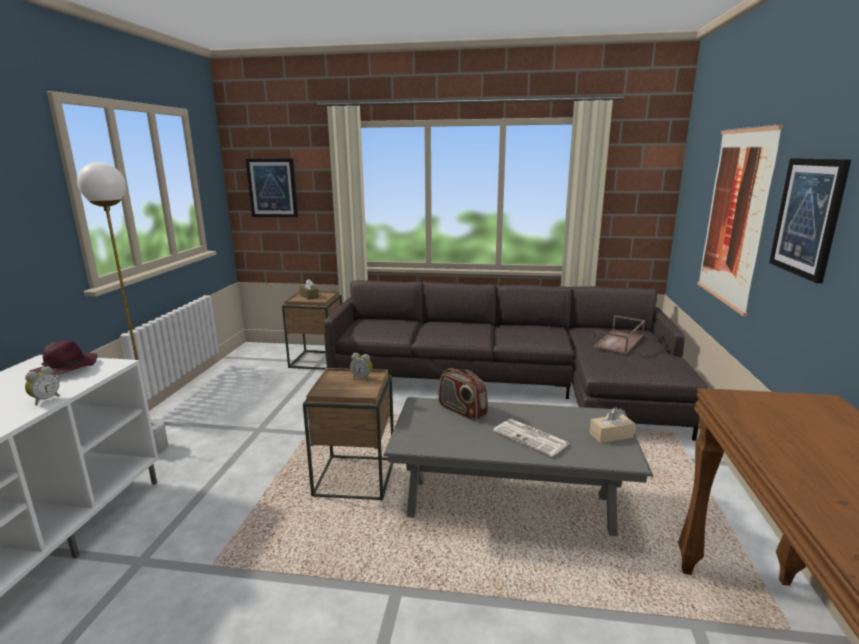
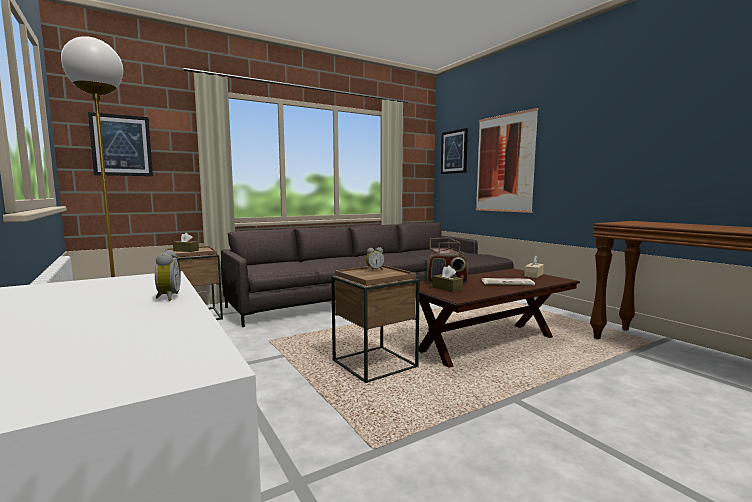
camera: 40 degrees left, 10 degrees down
purple hat [29,340,98,376] -> none
grey coffee table [383,397,653,536] -> brown coffee table [419,268,580,368]
picture [769,158,851,283] -> picture moved to [441,128,468,174]
none -> brown tissue box [432,265,463,293]

